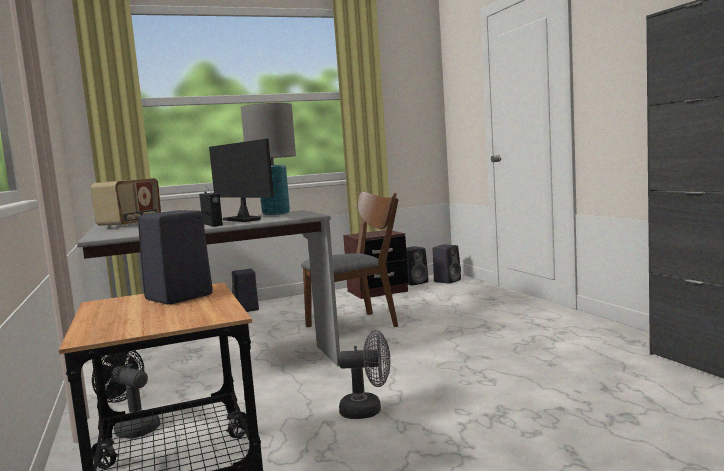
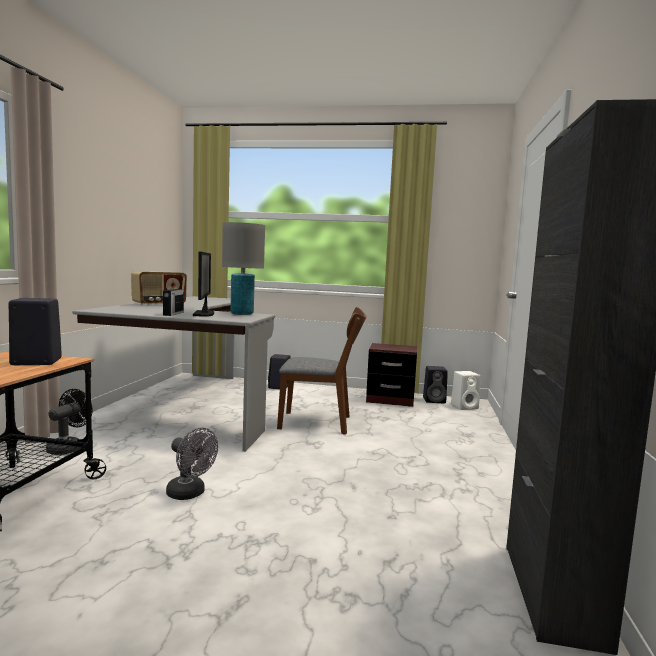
camera: 30 degrees right, 0 degrees up
black fan [92,350,160,439] -> black fan turned 45 degrees clockwise [46,389,93,455]
black speaker [433,244,461,284] -> white speaker [451,371,480,410]

